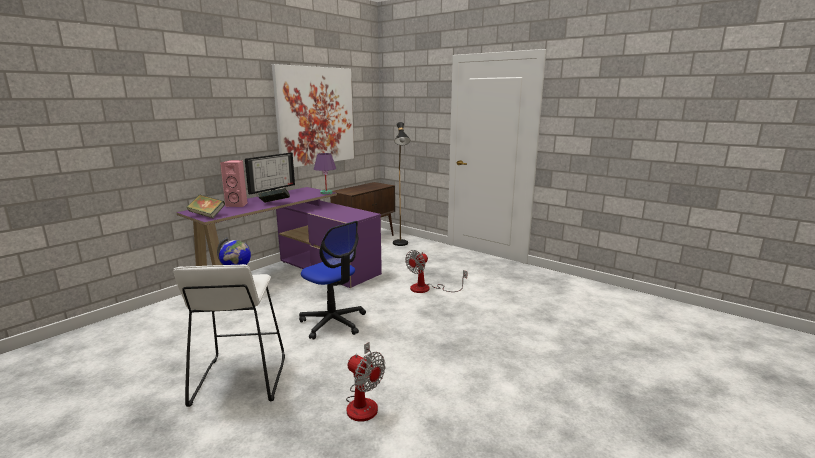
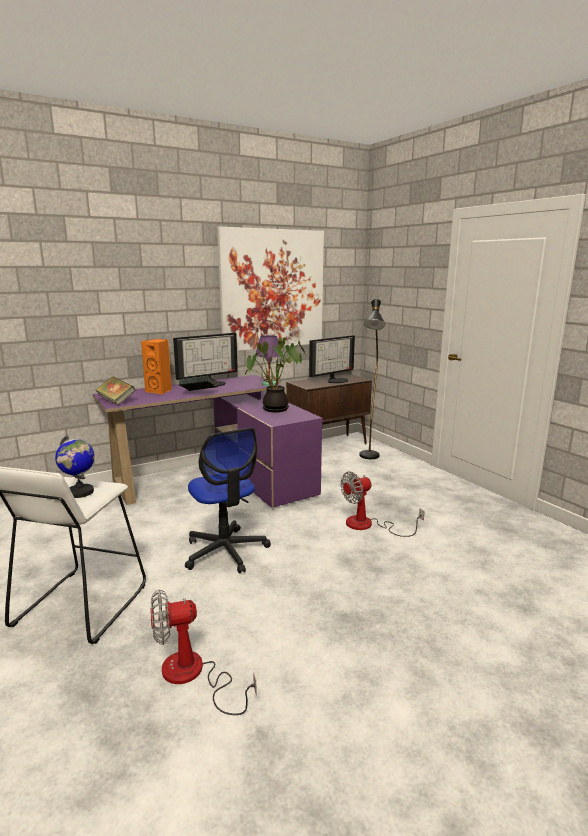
camera: 20 degrees right, 0 degrees up
pink speaker [220,160,247,207] -> orange speaker [141,339,172,394]
fan [346,342,385,422] -> fan turned 105 degrees clockwise [151,589,257,715]
none -> potted plant [245,338,305,412]
none -> monitor [309,335,355,383]

